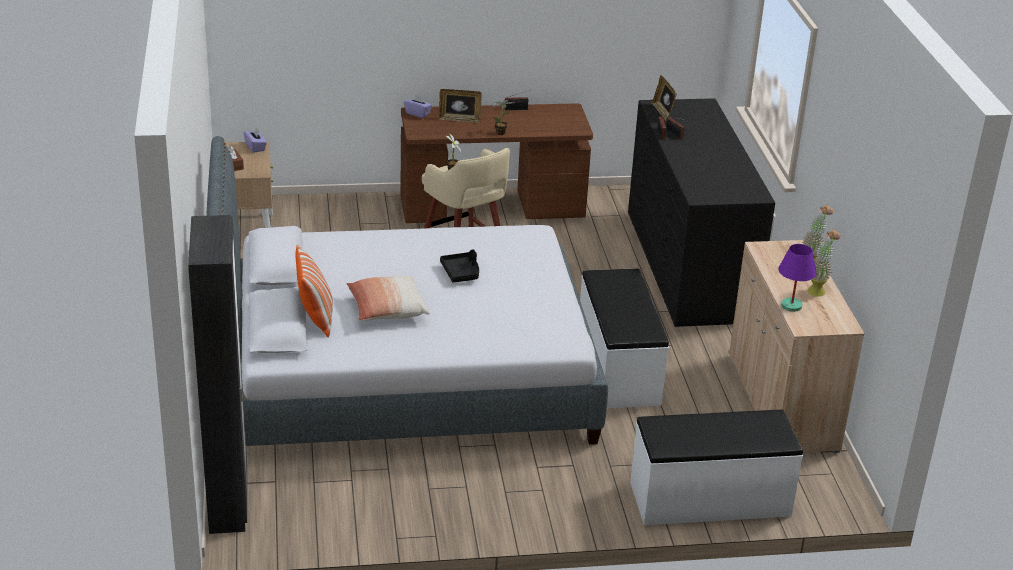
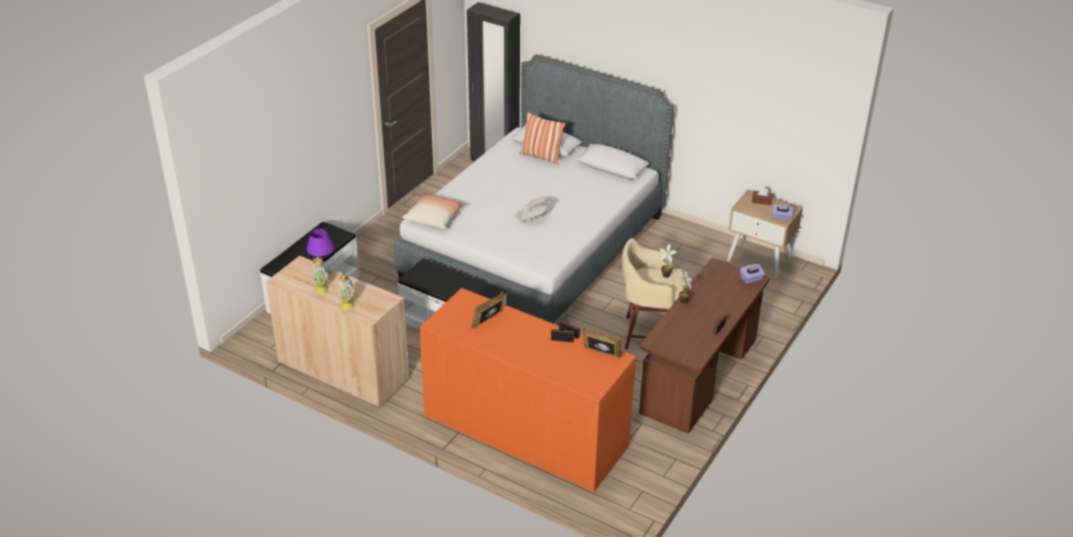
camera: 130 degrees right, 5 degrees up
pillow [346,276,430,321] -> pillow moved to [402,193,465,229]
picture frame [439,89,482,123] -> picture frame moved to [471,291,504,328]
black tray [440,249,479,283] -> newspaper [515,197,550,223]
black dresser [628,98,775,327] -> orange dresser [419,288,636,492]

